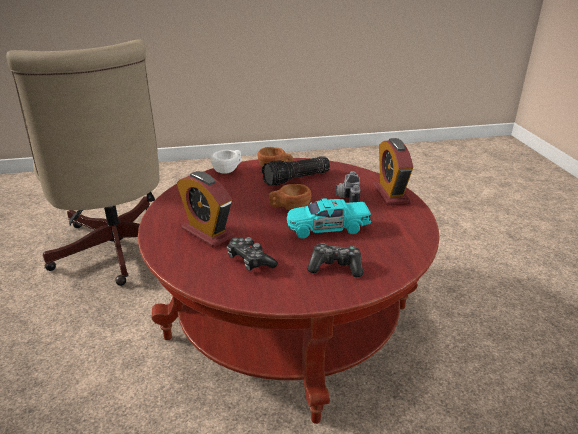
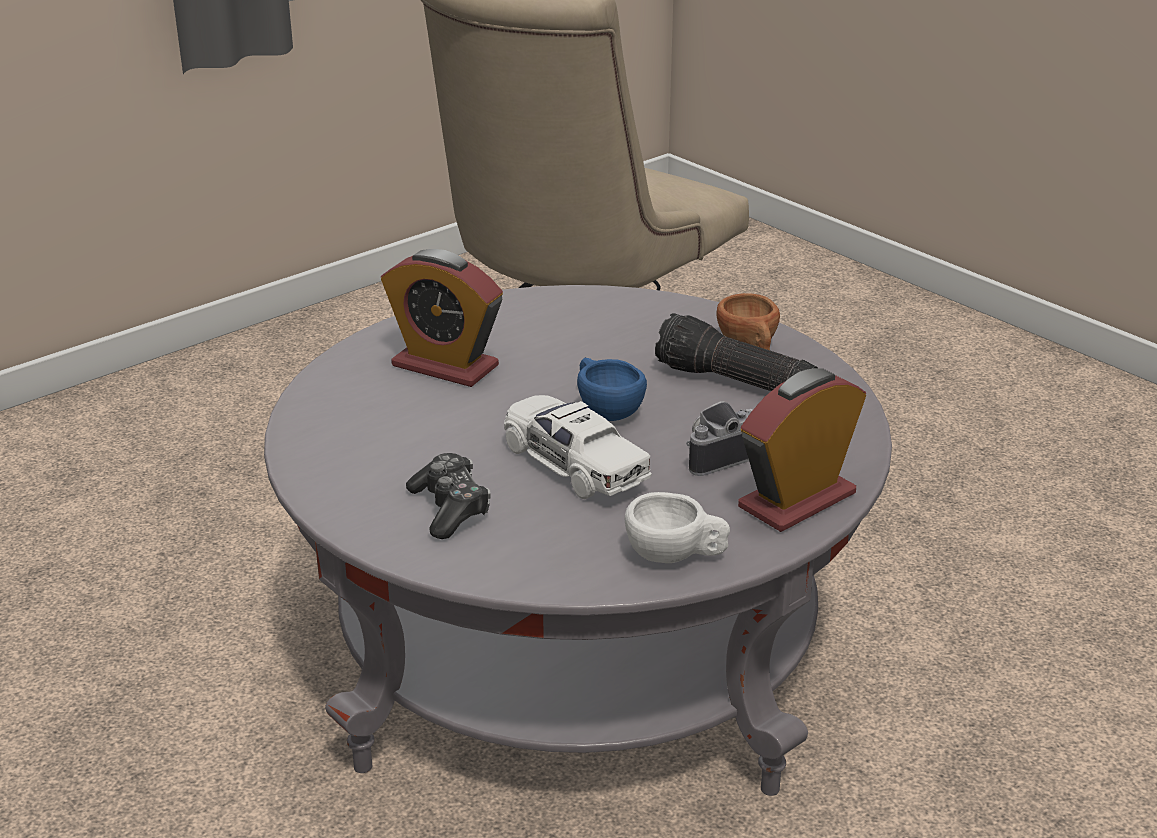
camera: 60 degrees right, 0 degrees up
red coffee table [138,158,440,424] -> grey coffee table [264,285,892,796]
alarm clock [177,171,234,248] -> alarm clock turned 75 degrees counterclockwise [381,249,503,387]
white cup [211,150,241,174] -> white cup moved to [625,492,730,563]
game controller [227,237,278,271] -> none
brown cup [269,184,311,210] -> blue cup [577,358,647,421]
turquoise toy car [287,198,371,239] -> white toy car [504,395,652,499]

